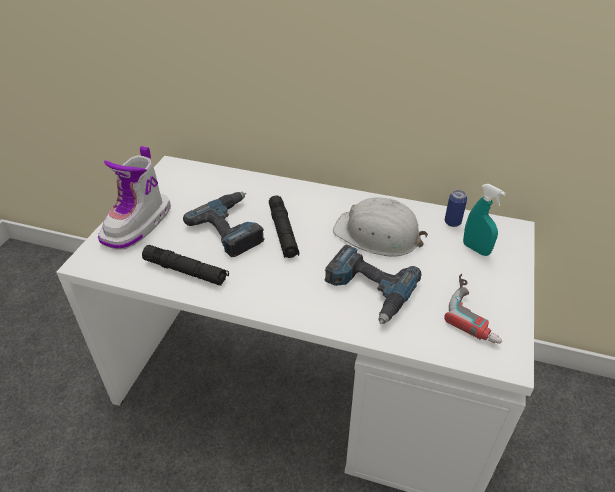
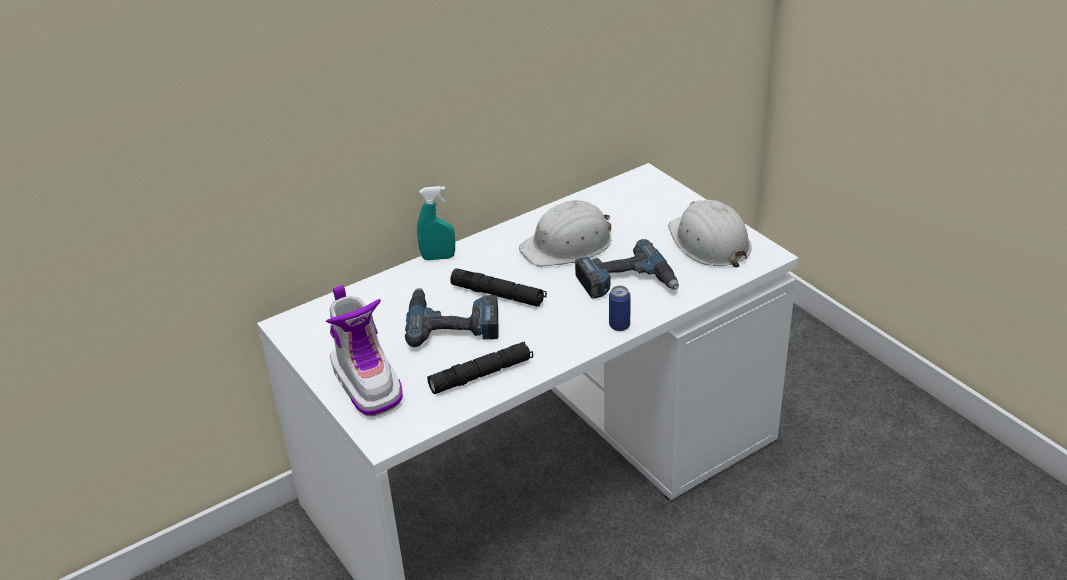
camera: 50 degrees left, 5 degrees down
power drill [444,274,502,344] -> white hard hat [668,200,752,268]
can [445,190,467,227] -> can moved to [609,286,631,331]
turquoise spray bottle [463,184,506,256] -> turquoise spray bottle moved to [417,186,455,260]

